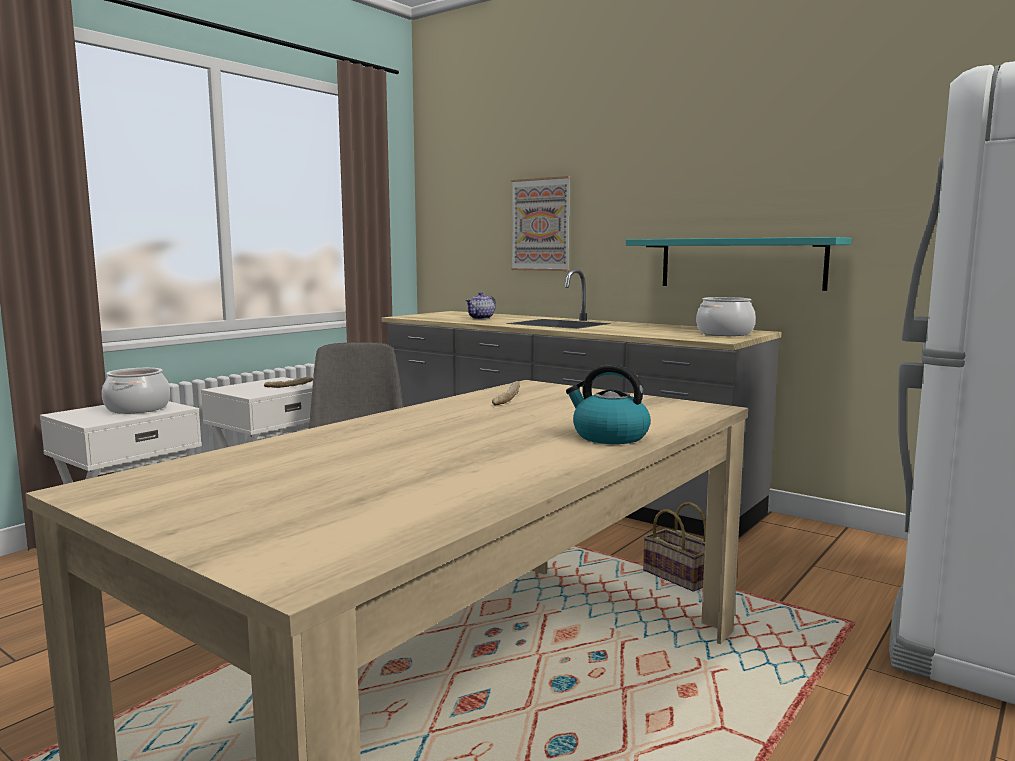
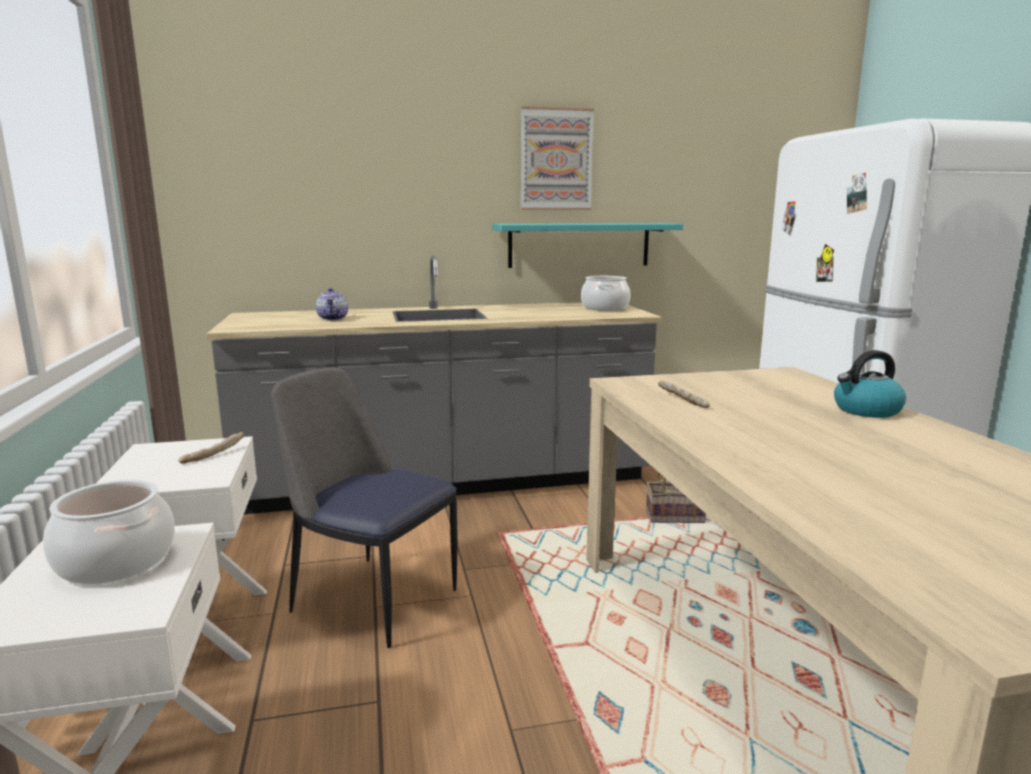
camera: 50 degrees left, 5 degrees up
picture [511,176,571,271] -> picture moved to [520,106,594,210]

